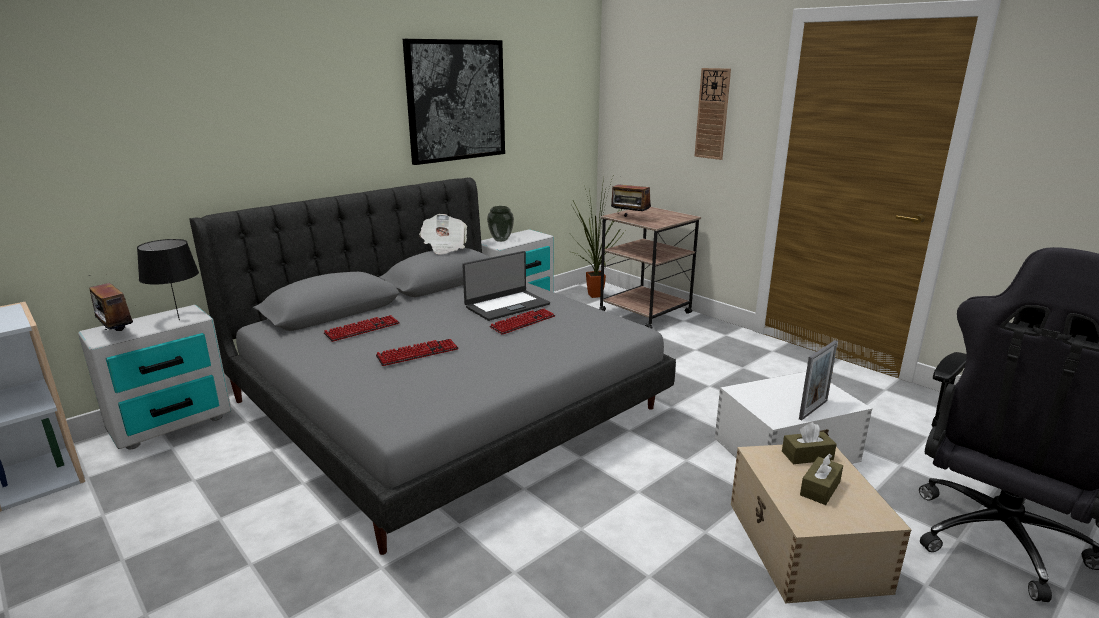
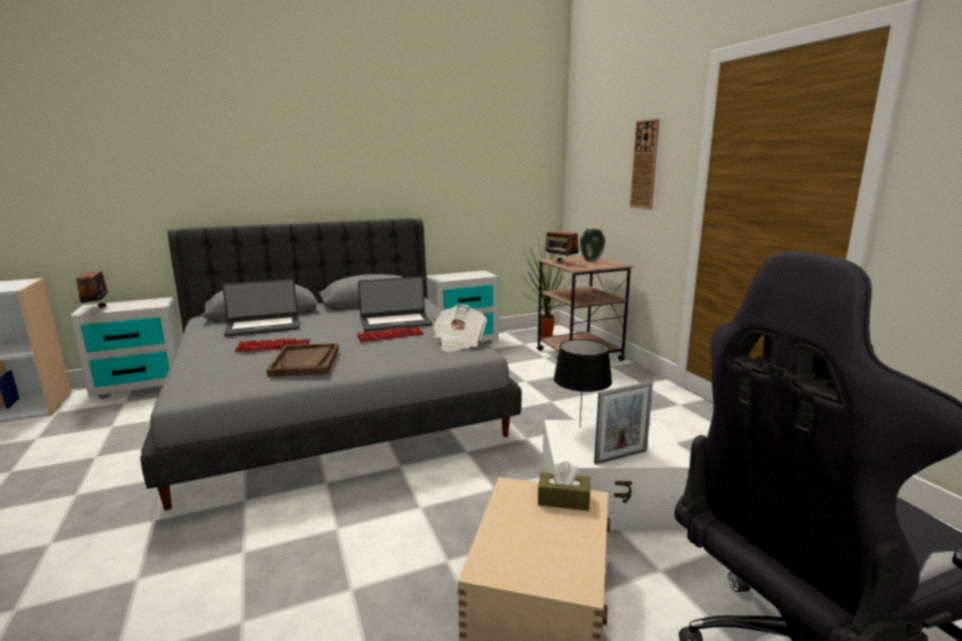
camera: 20 degrees right, 5 degrees down
black table lamp [137,239,199,320] -> black table lamp moved to [553,339,612,425]
keyboard [323,315,400,342] -> laptop [222,279,299,336]
picture [403,39,505,165] -> none
newspaper [419,214,467,255] -> newspaper moved to [433,304,487,352]
vase [487,206,514,242] -> vase moved to [580,229,605,262]
brown tissue box [800,453,843,505] -> none
none -> brown tray [267,343,339,377]

